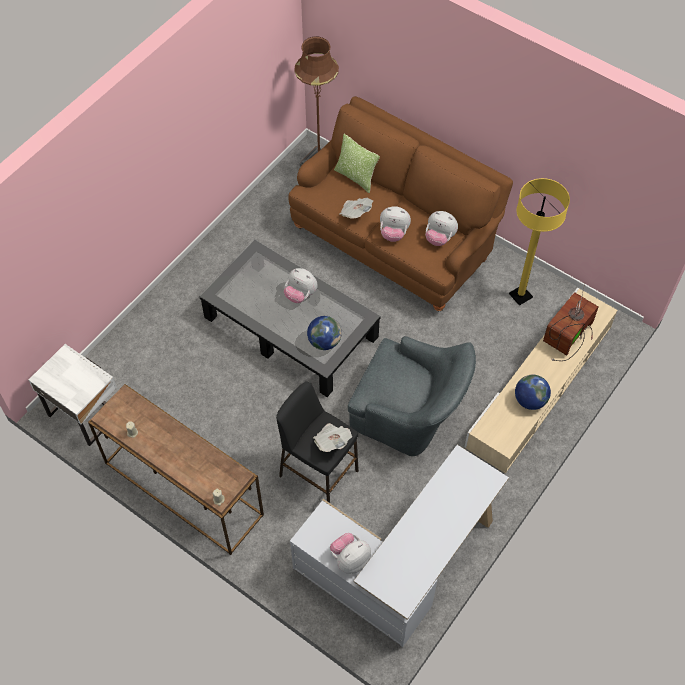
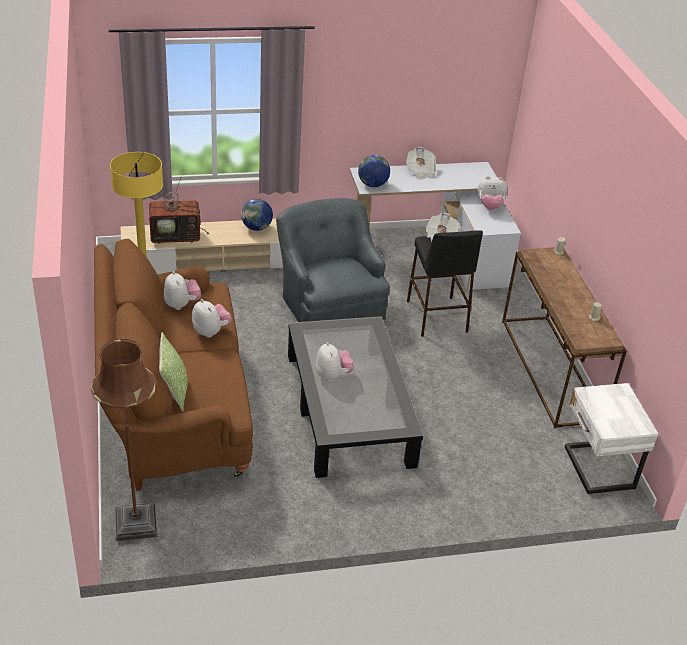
camera: 140 degrees left, 20 degrees down
globe [307,316,342,350] -> globe moved to [358,155,390,187]
newspaper [339,198,373,219] -> newspaper moved to [406,147,436,180]

